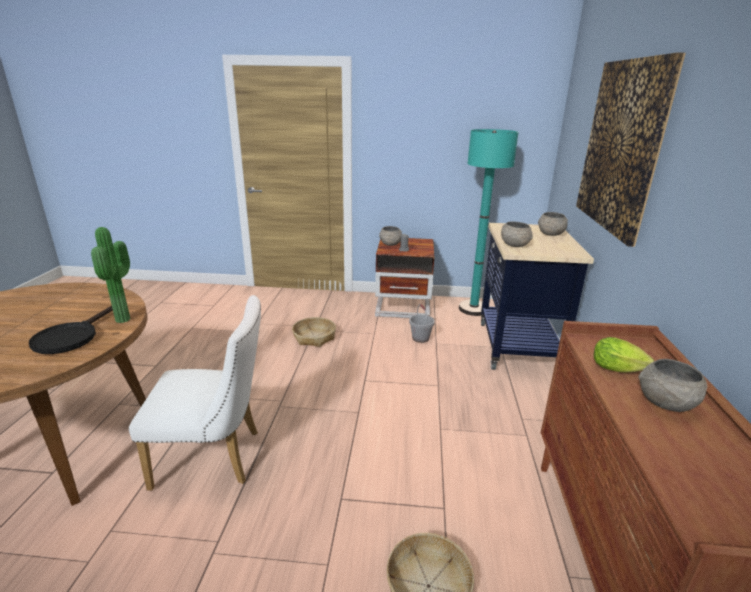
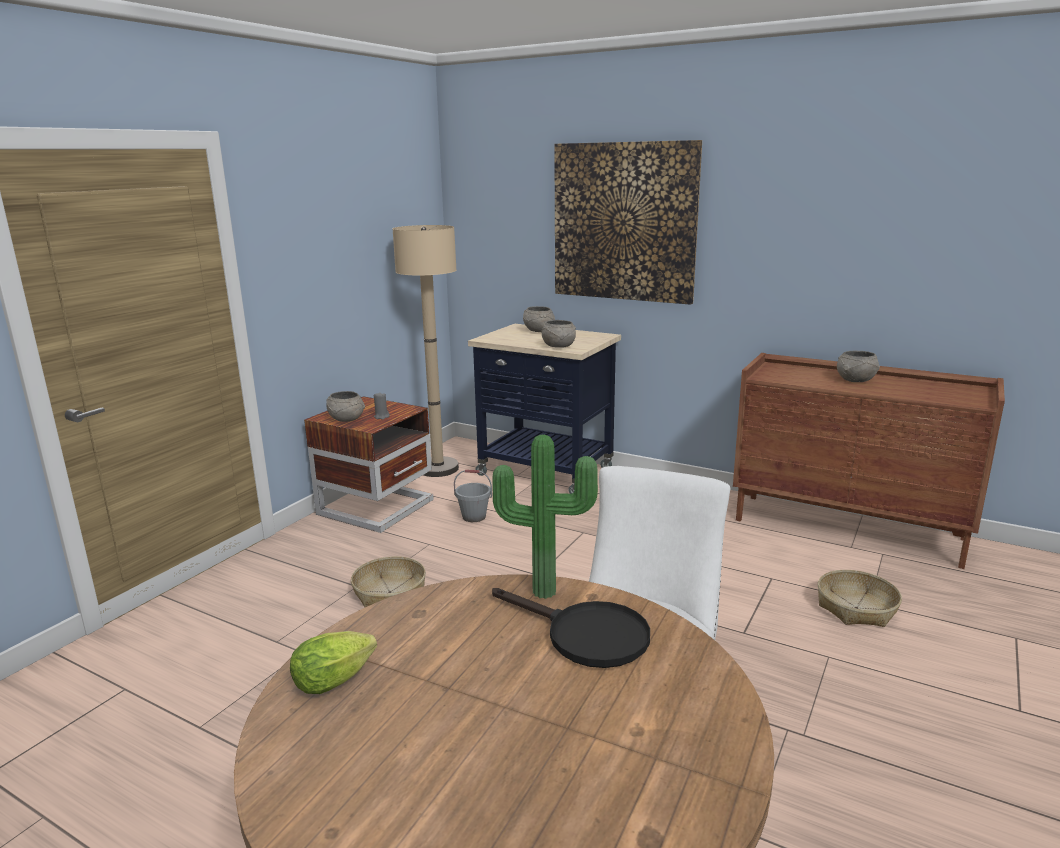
camera: 65 degrees left, 5 degrees down
turquoise floor lamp [459,129,518,316] -> beige floor lamp [392,225,459,477]
lettuce [594,337,654,372] -> lettuce moved to [290,631,377,694]

